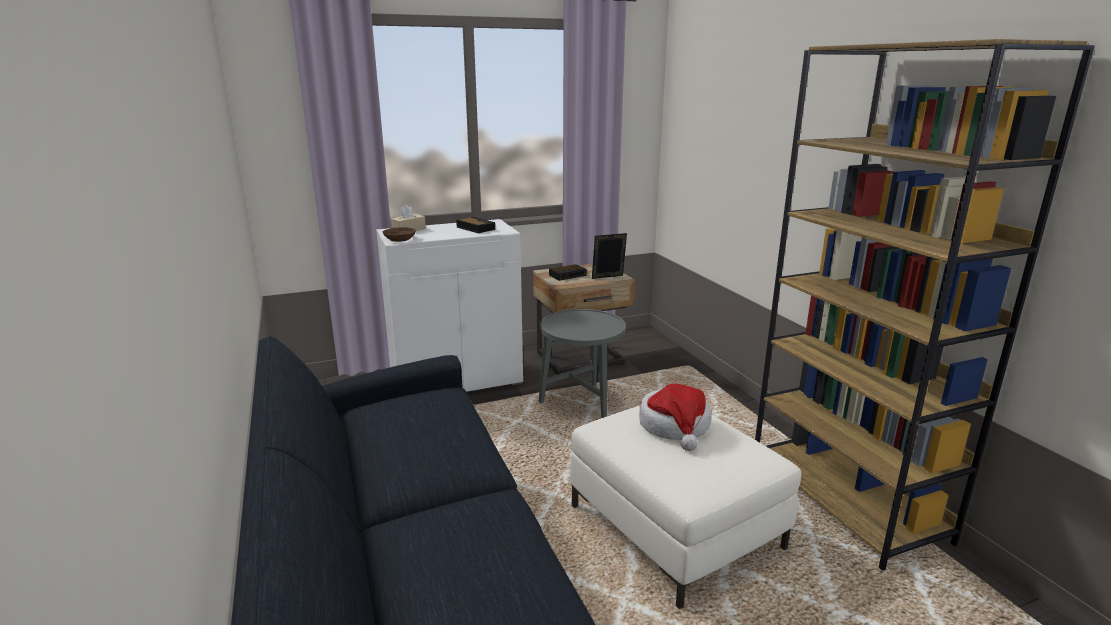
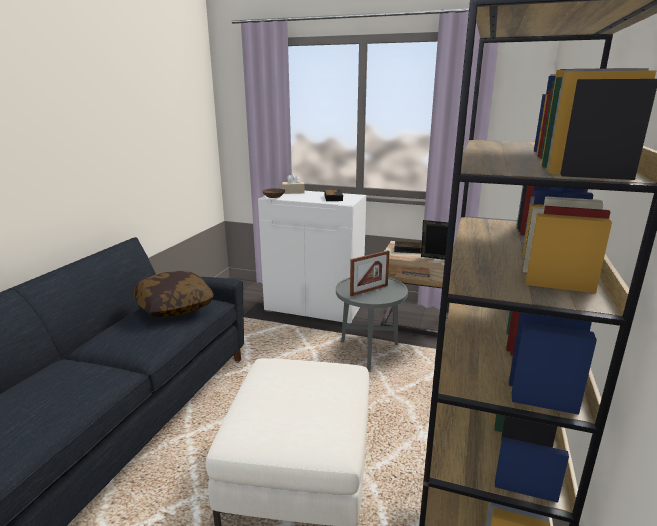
camera: 40 degrees right, 0 degrees up
hat [639,384,711,451] -> none
none -> pillow [133,271,213,317]
none -> picture frame [350,250,390,296]

